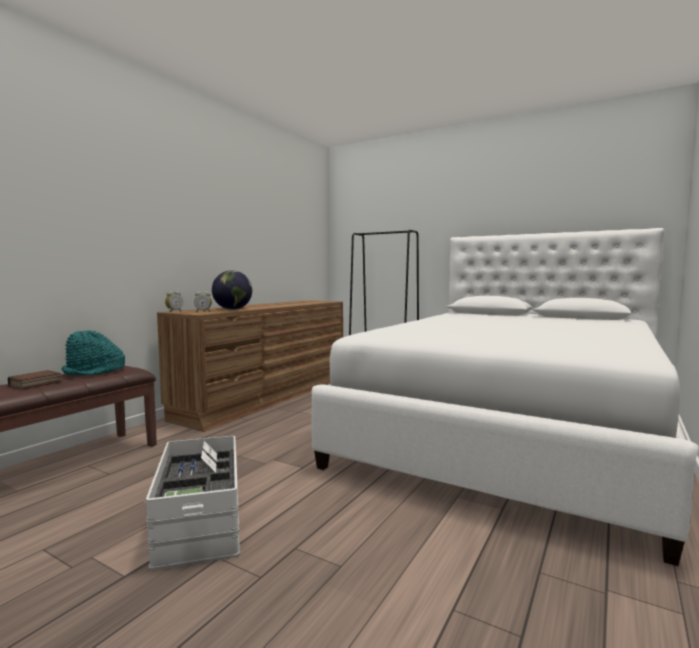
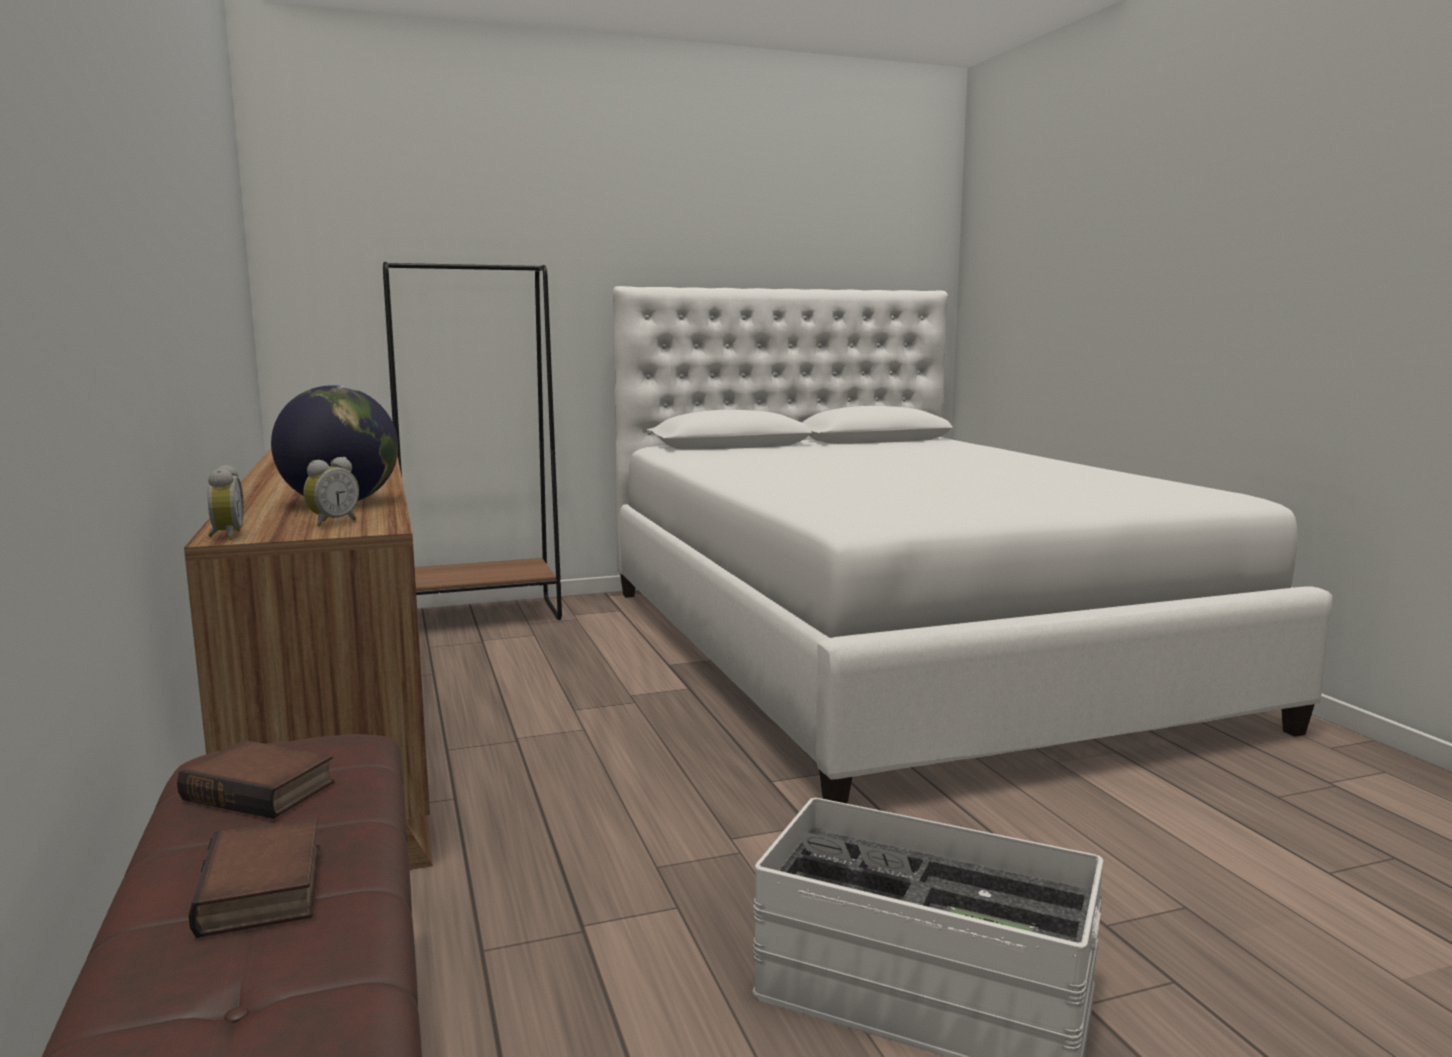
camera: 50 degrees left, 5 degrees up
turquoise hat [62,330,125,375] -> book [177,740,335,819]

